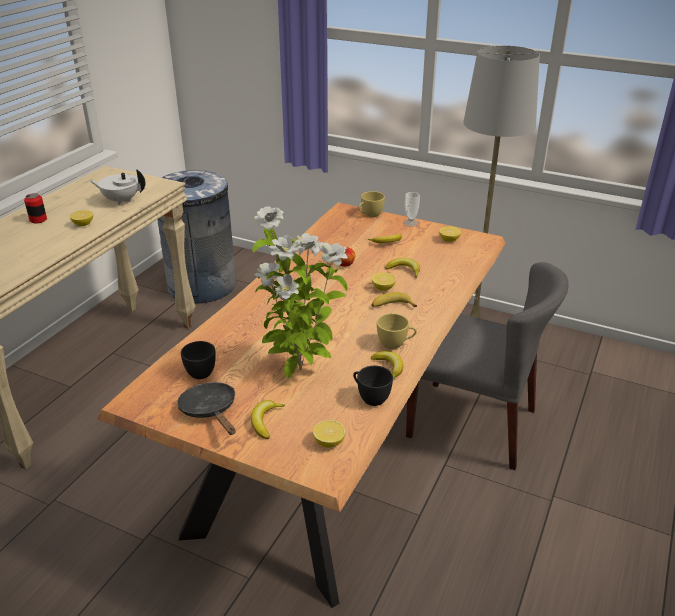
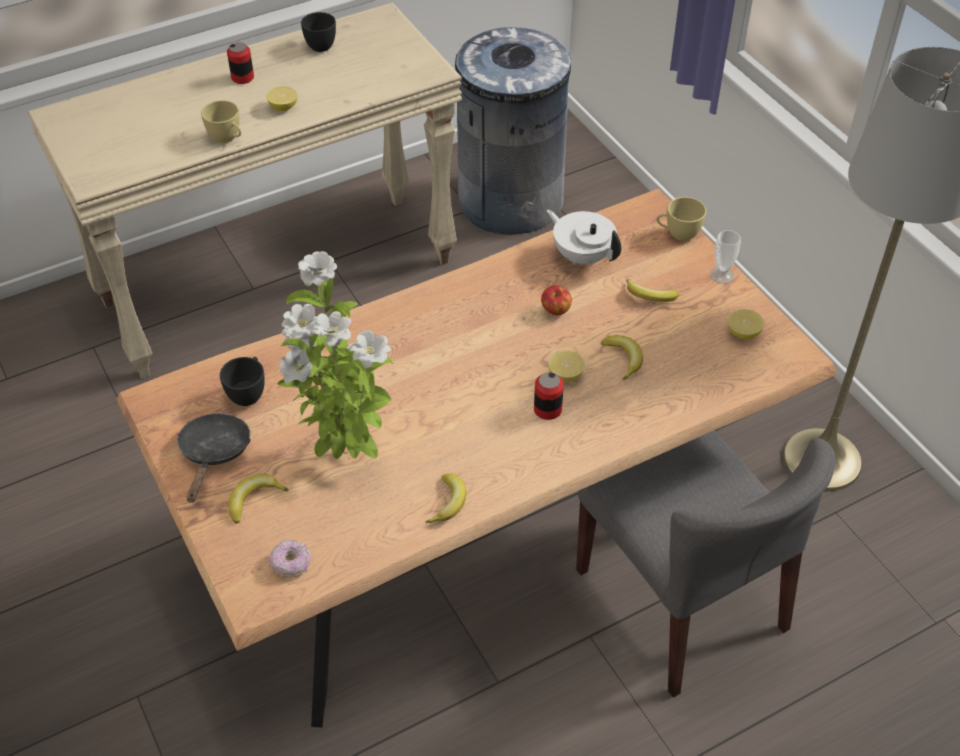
camera: 35 degrees right, 15 degrees up
white teapot [89,169,145,205] -> white teapot moved to [547,210,621,265]
lemon [313,420,346,448] -> donut [269,540,311,578]
black cup [353,366,393,406] -> black cup moved to [301,12,336,52]
banana [372,292,417,307] -> can [534,372,564,420]
yellow cup [377,313,417,349] -> yellow cup moved to [201,100,241,143]

